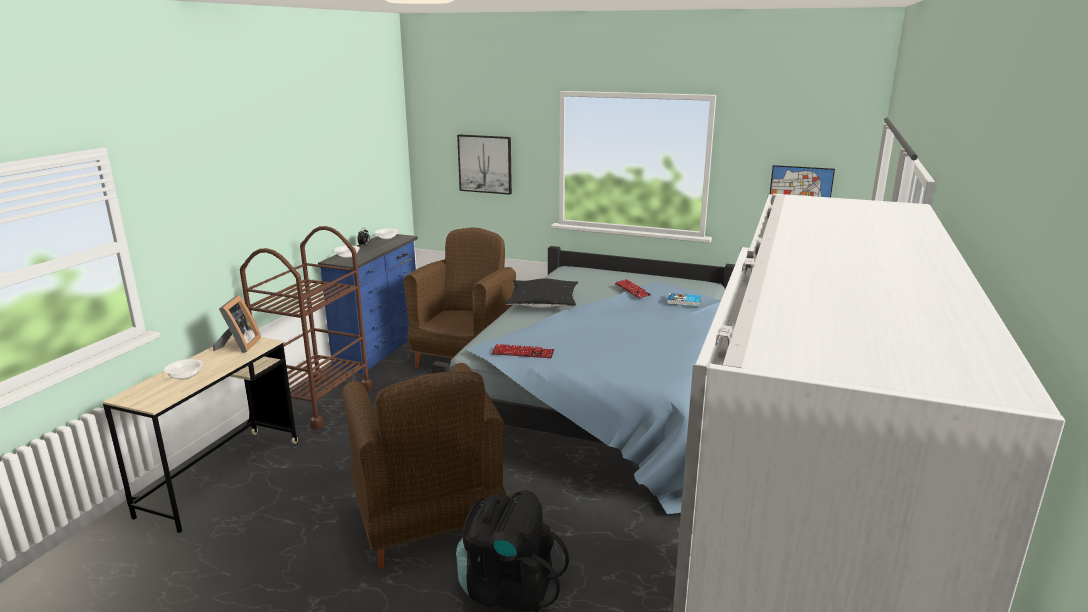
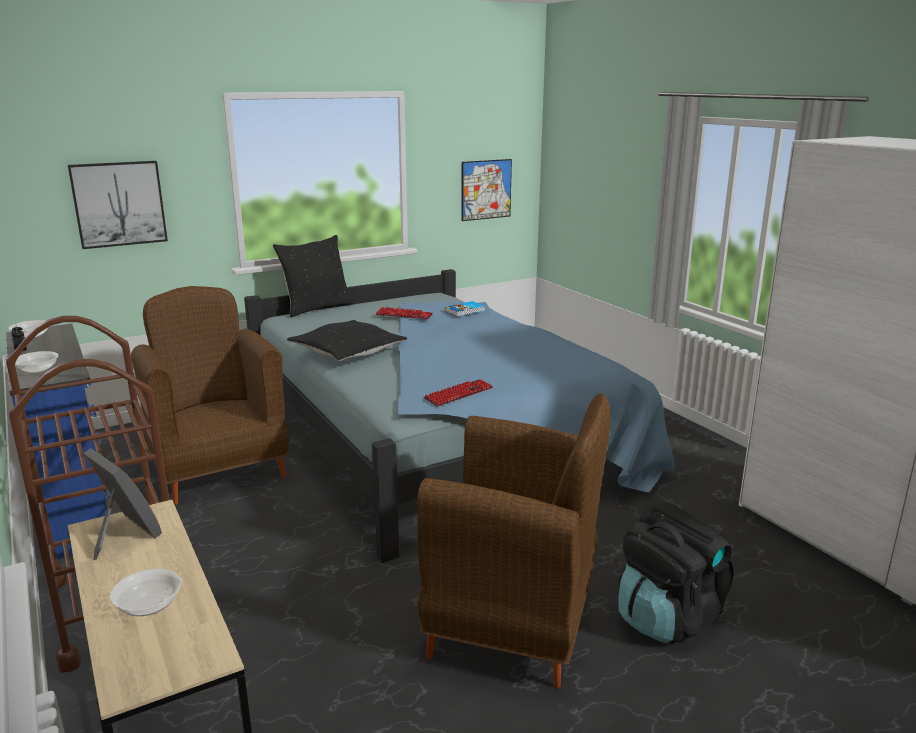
camera: 50 degrees left, 0 degrees up
none -> black pillow [273,235,354,317]

